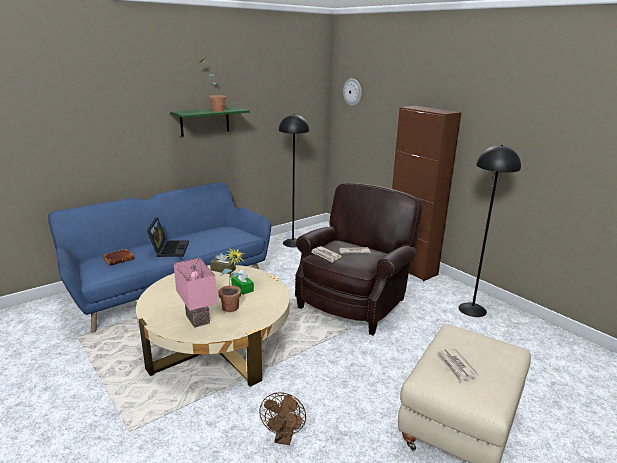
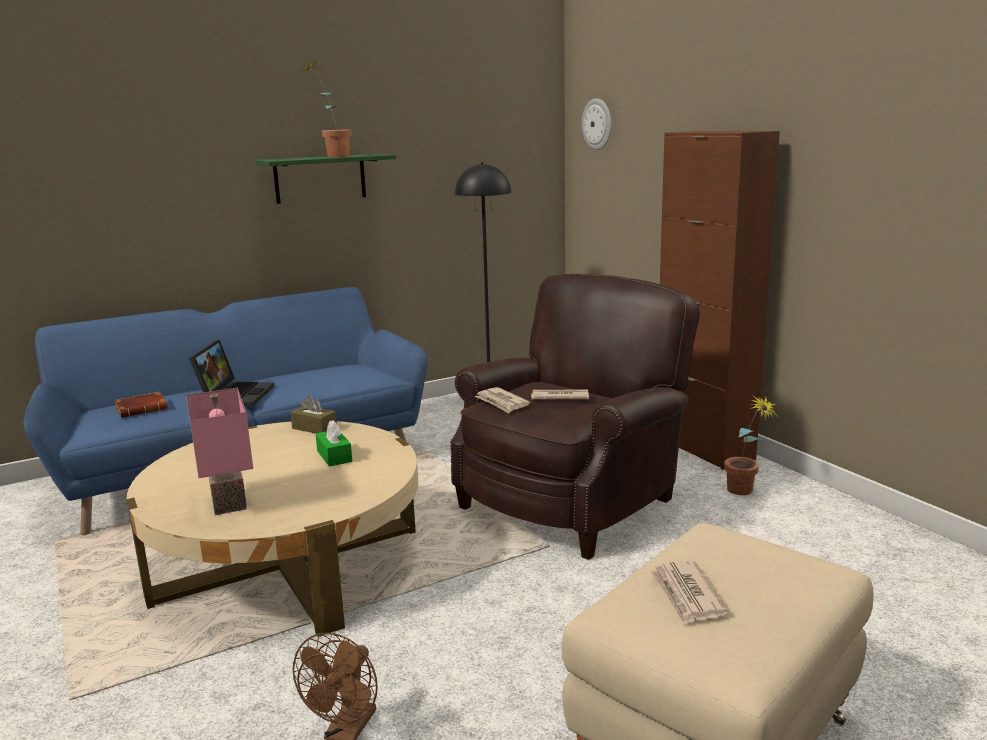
camera: 10 degrees right, 5 degrees down
potted plant [218,248,245,312] -> potted plant moved to [724,397,777,495]
black floor lamp [458,145,521,317] -> none

